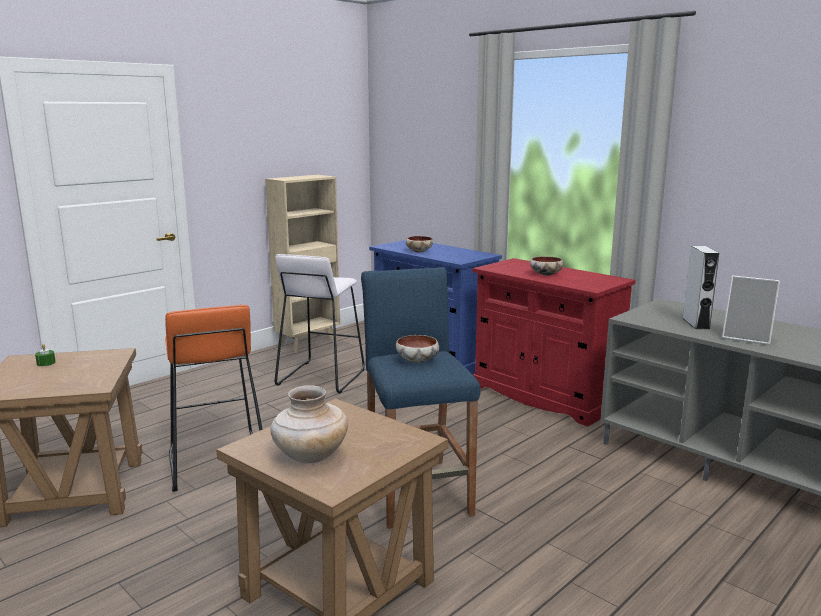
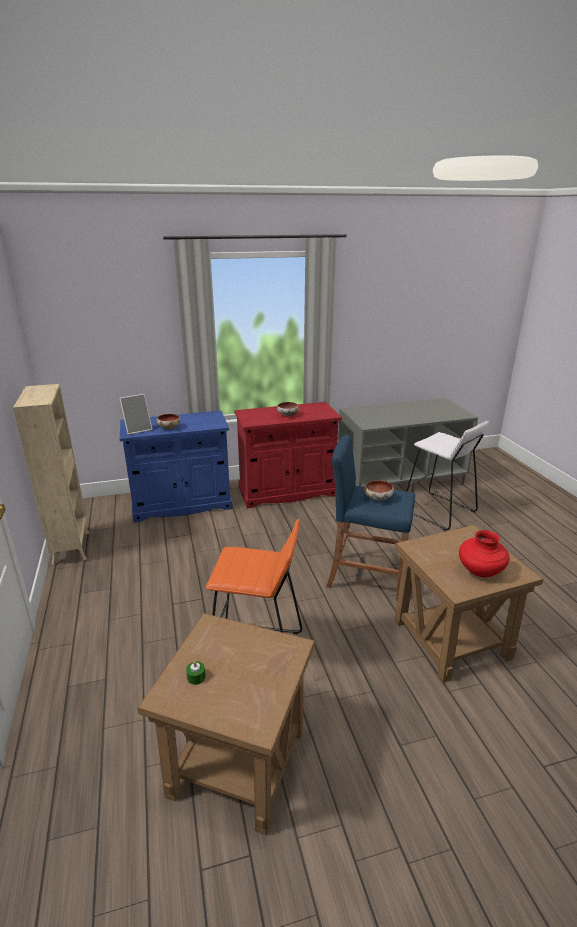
camera: 60 degrees left, 10 degrees up
beige vase [270,386,348,464] -> red vase [459,530,509,577]
white stool [275,254,364,394] -> white stool moved to [406,421,489,530]
grey speaker [682,246,719,329] -> none
picture frame [722,275,780,345] -> picture frame moved to [119,394,153,435]

